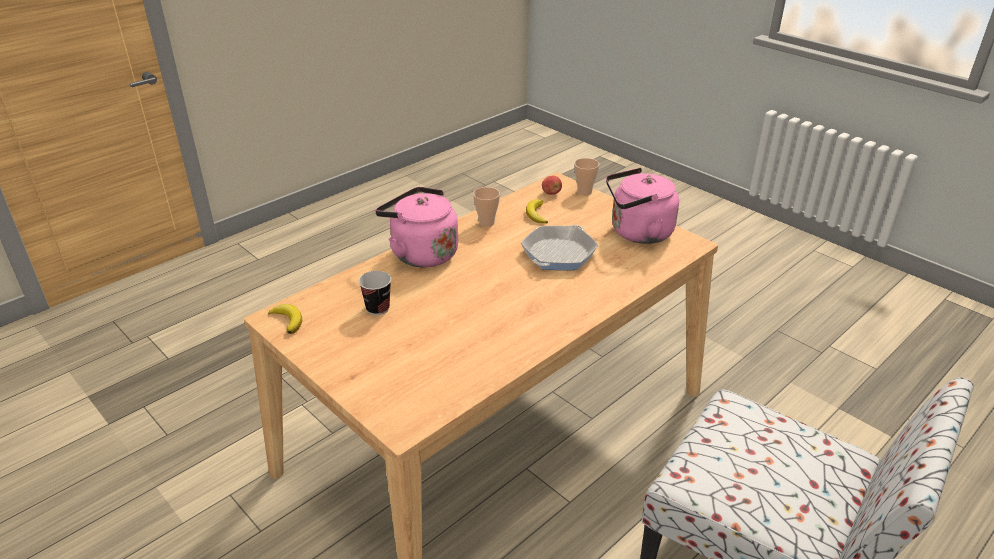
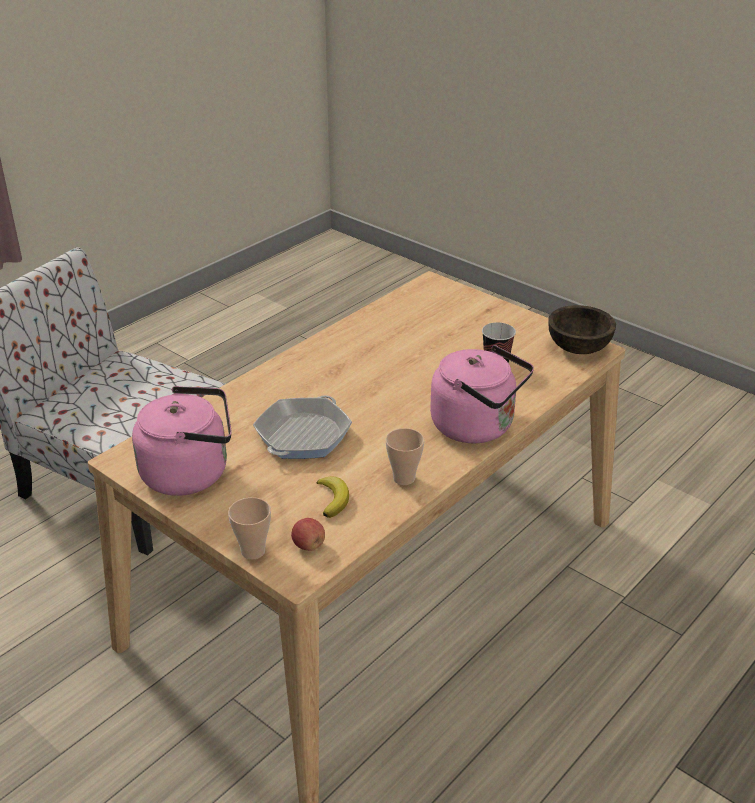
camera: 175 degrees right, 0 degrees up
banana [268,304,302,334] -> brown bowl [548,305,616,354]

